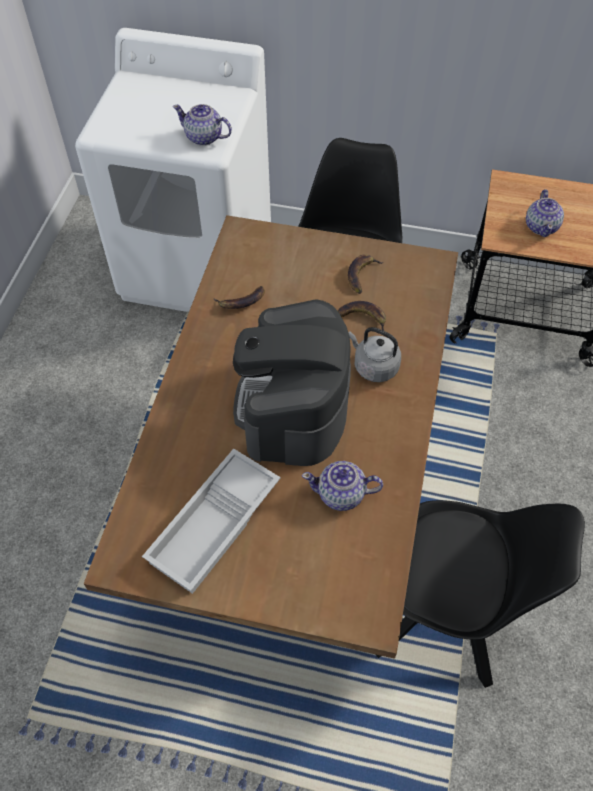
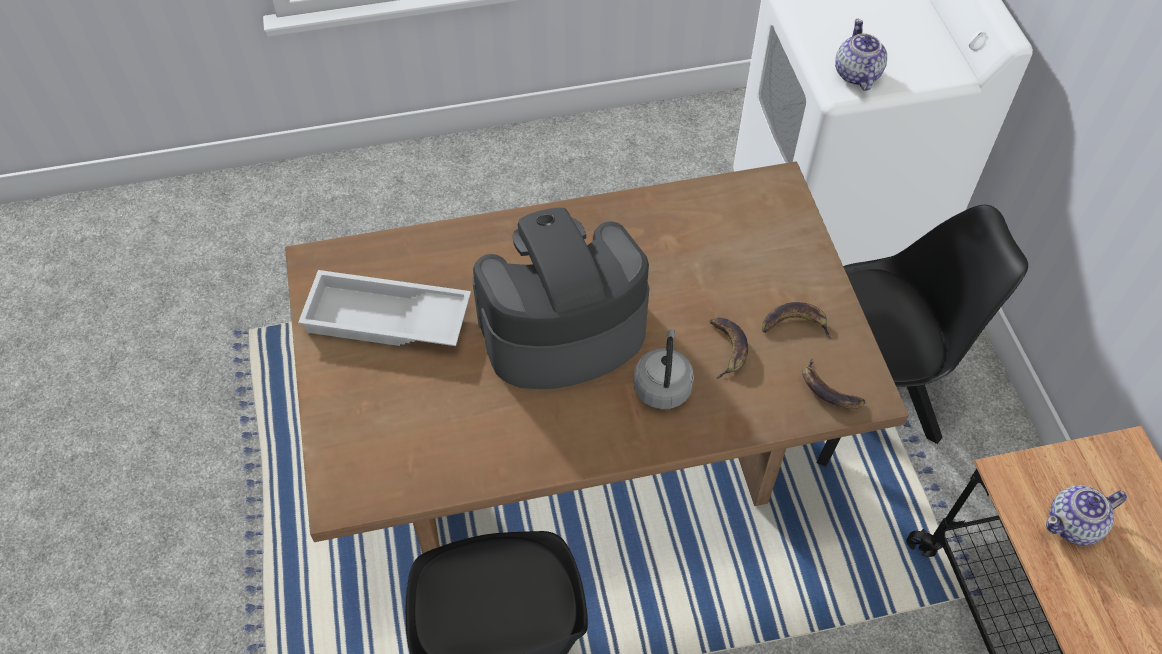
camera: 65 degrees right, 0 degrees up
banana [214,286,265,309] -> banana moved to [802,359,865,409]
teapot [302,461,383,511] -> none

